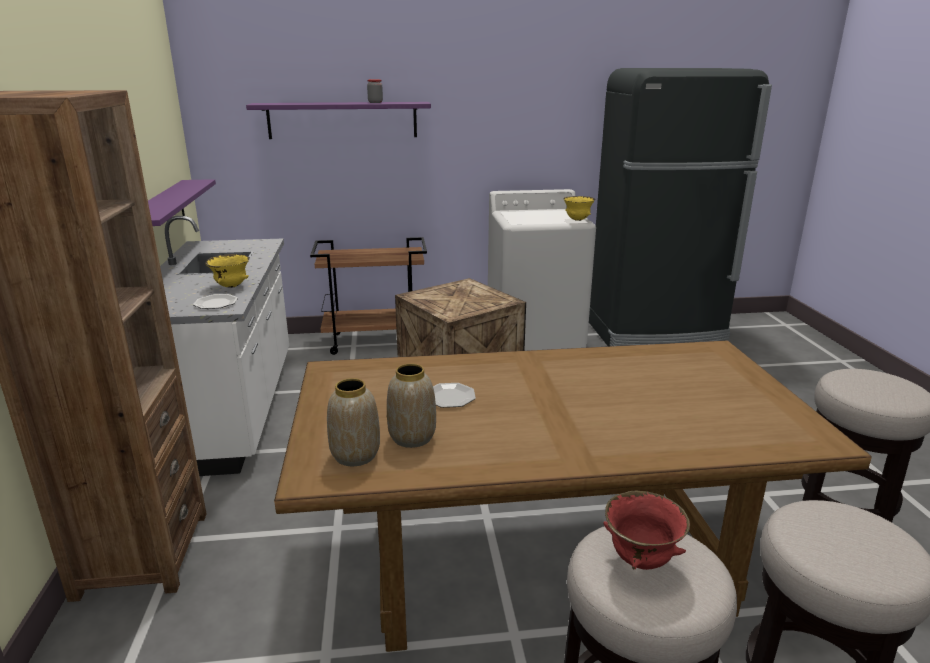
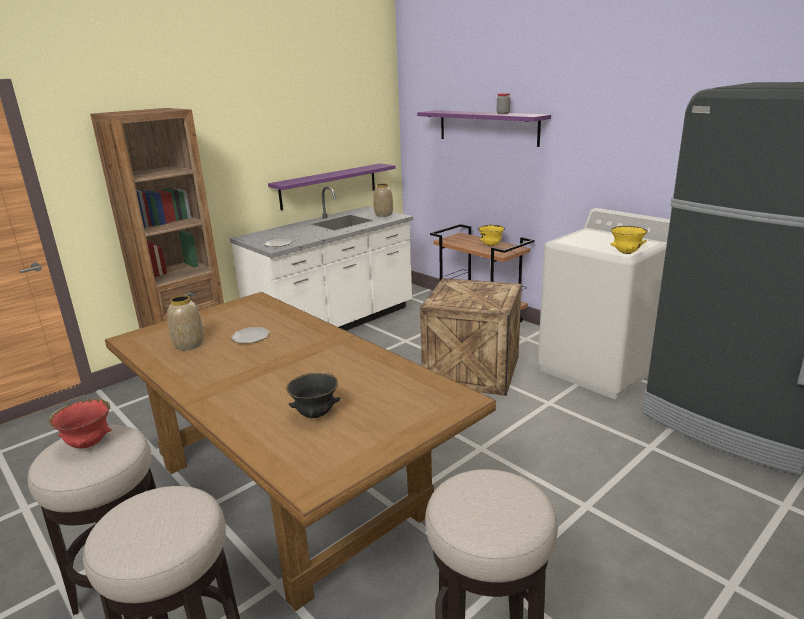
camera: 55 degrees right, 0 degrees up
yellow bowl [205,254,249,288] -> yellow bowl moved to [478,225,505,246]
vase [327,378,380,466] -> vase moved to [373,183,393,217]
none -> black bowl [286,372,341,418]

